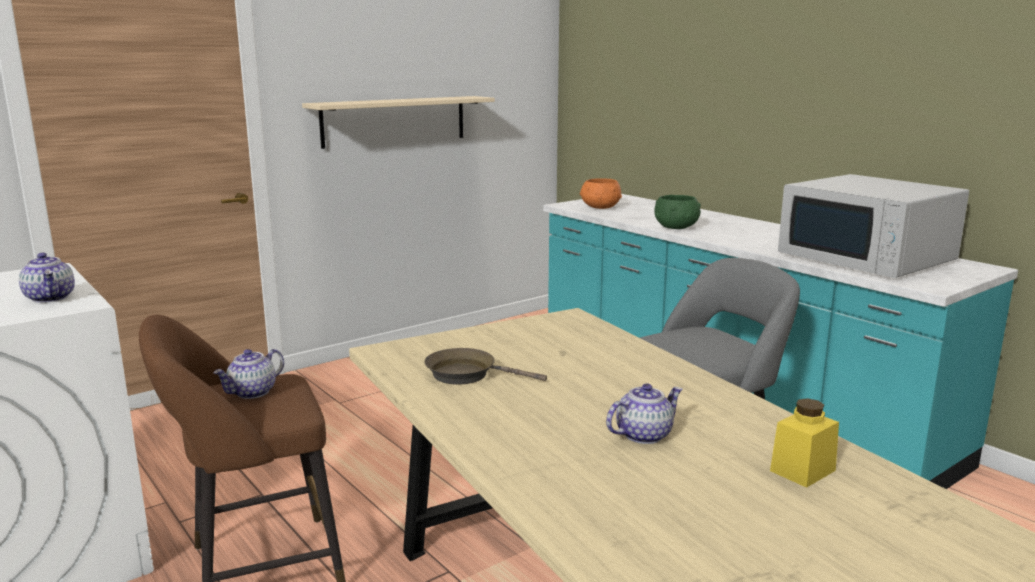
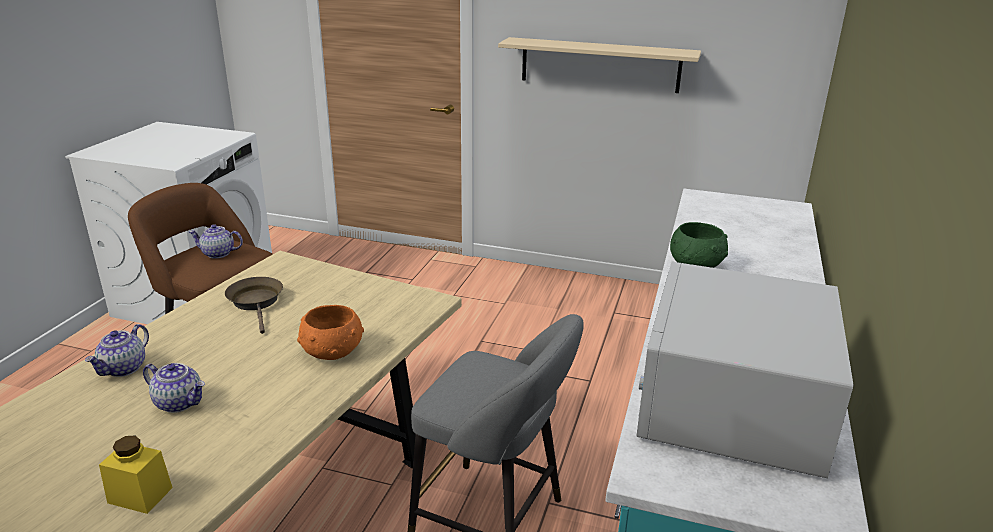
camera: 55 degrees right, 10 degrees up
teapot [19,253,75,303] -> teapot moved to [85,324,149,377]
orange bowl [580,178,622,209] -> orange bowl moved to [297,305,364,360]

